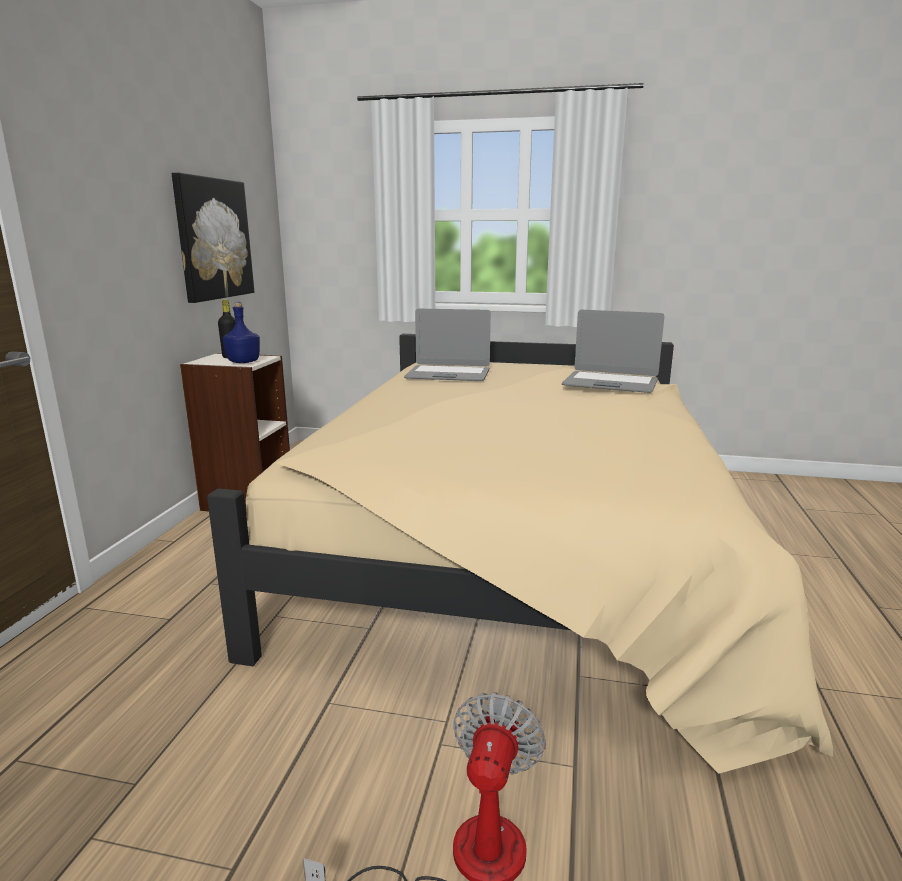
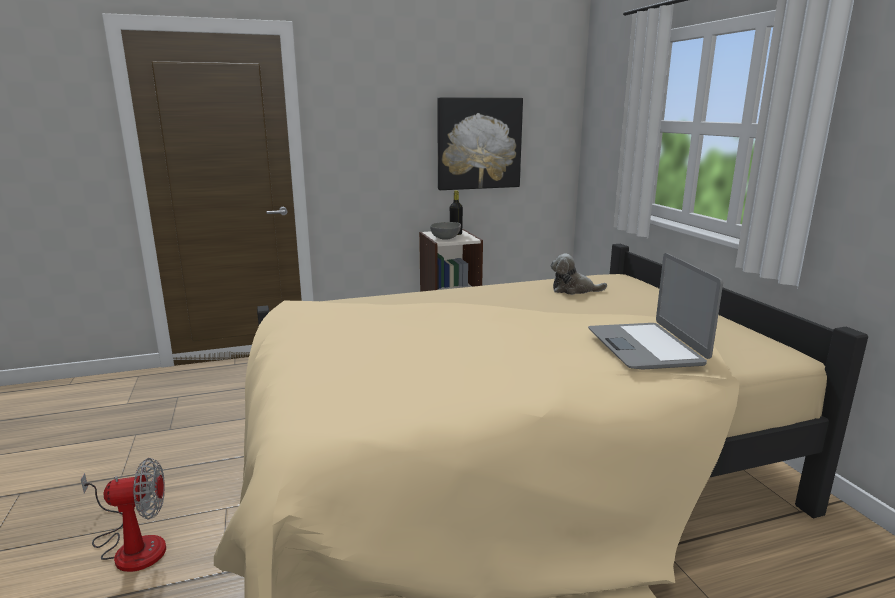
camera: 60 degrees right, 0 degrees up
blue bottle [223,302,260,363] -> grey bowl [430,222,461,240]
laptop [404,309,491,381] -> plush toy [551,253,607,295]

